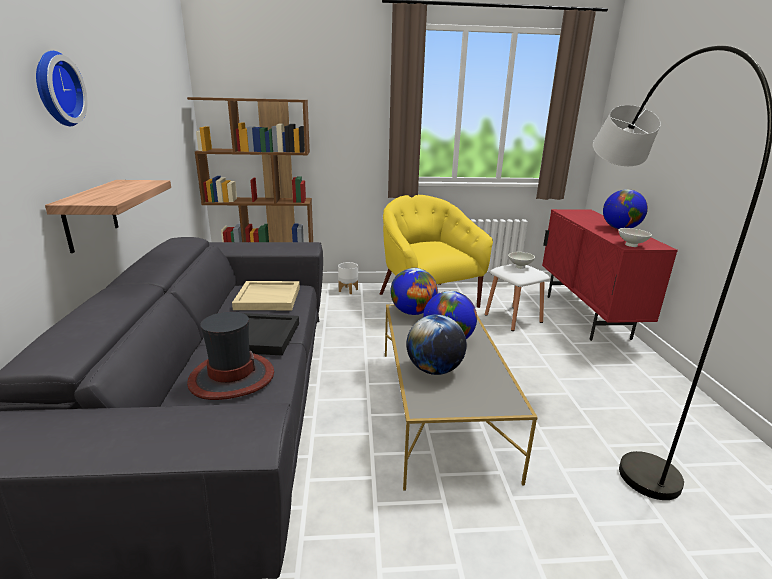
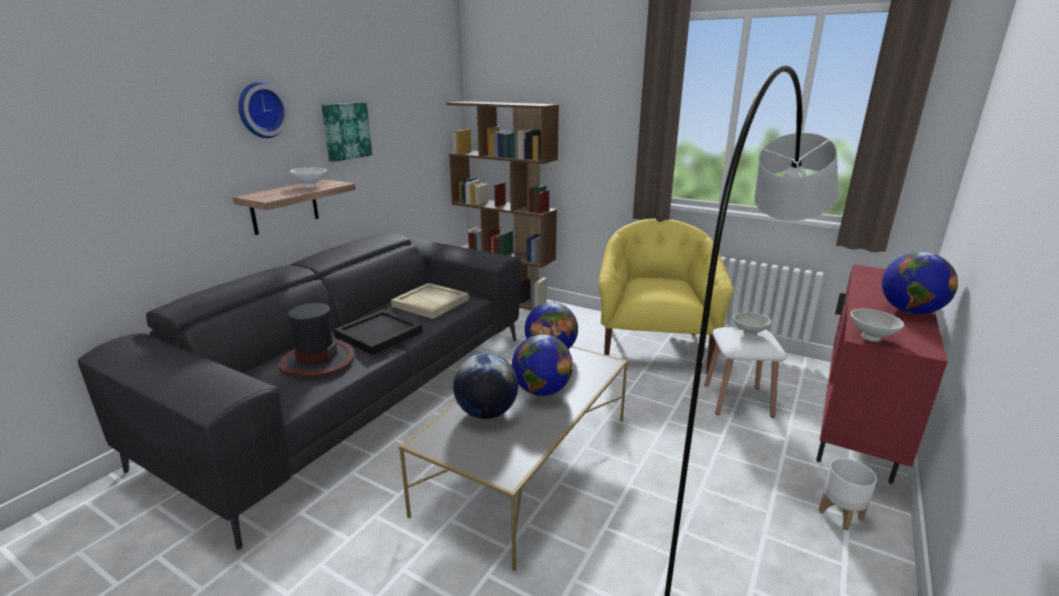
camera: 35 degrees right, 0 degrees up
white planter [338,262,358,294] -> white planter moved to [819,458,877,530]
none -> white bowl [290,167,327,187]
none -> picture [322,102,372,162]

